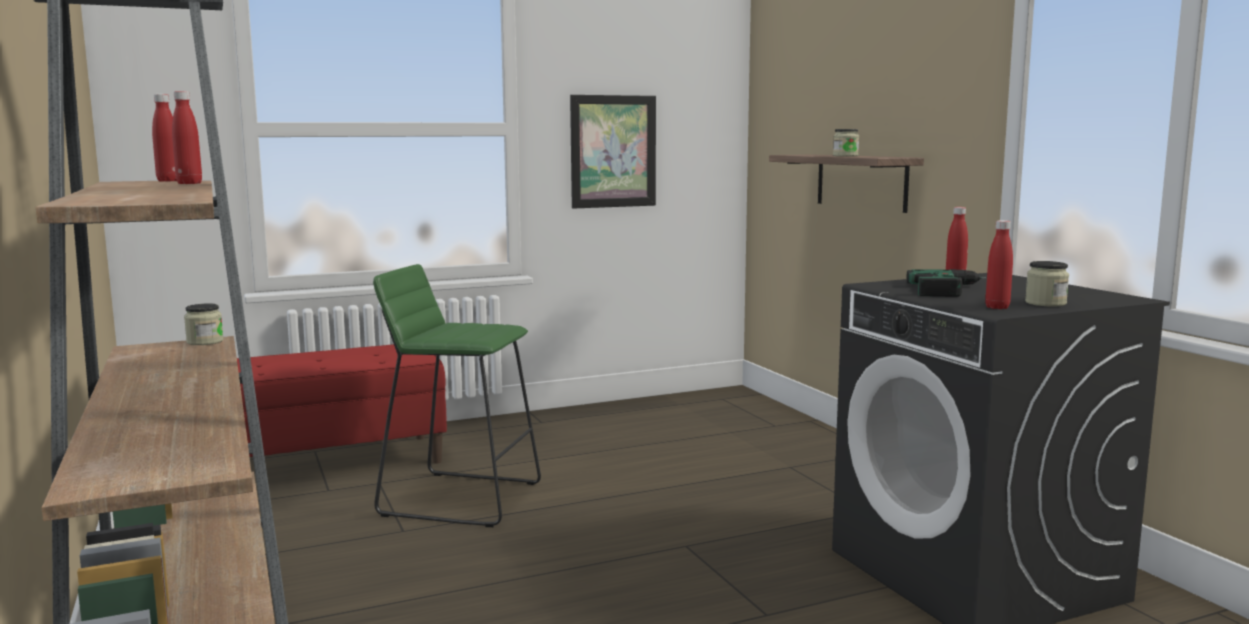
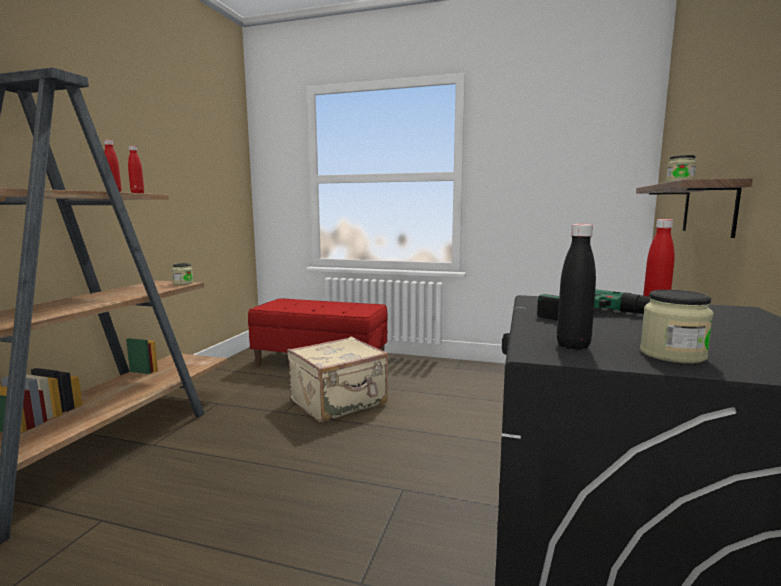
camera: 40 degrees right, 0 degrees up
green stool [373,264,541,527] -> beige suitcase [287,337,388,422]
picture [570,95,656,209] -> none
red bottle [985,220,1013,309] -> black bottle [557,224,596,350]

